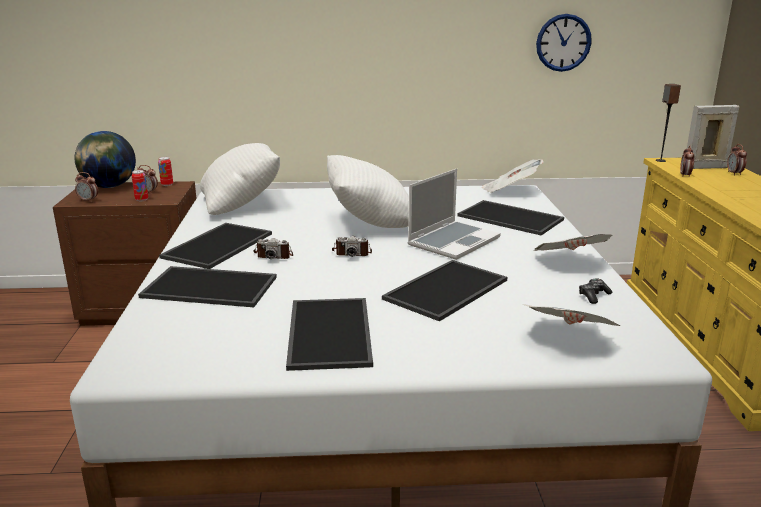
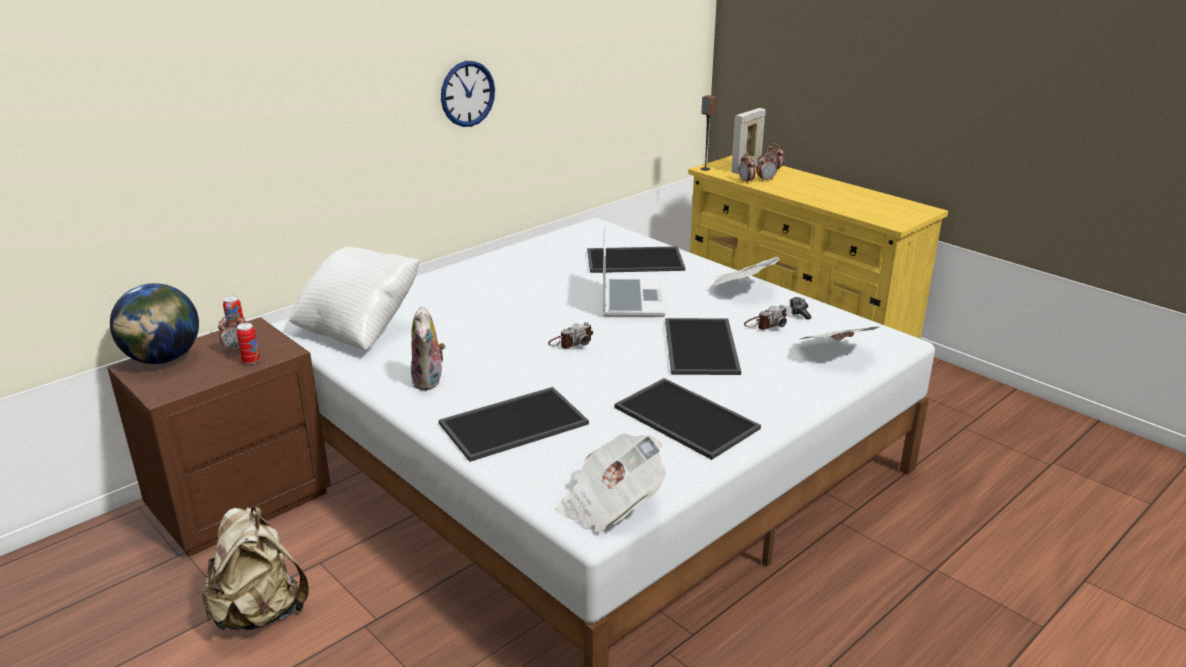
camera: 40 degrees left, 5 degrees up
alarm clock [75,172,98,202] -> alarm clock moved to [756,153,777,182]
tray [159,223,272,269] -> plush toy [411,306,446,390]
camera [253,238,293,259] -> camera moved to [744,305,787,330]
white pillow [327,155,409,228] -> none
newspaper [482,159,544,193] -> newspaper moved to [557,433,666,532]
wall clock [536,14,592,72] -> wall clock moved to [441,61,495,127]
none -> beige backpack [202,507,309,631]

